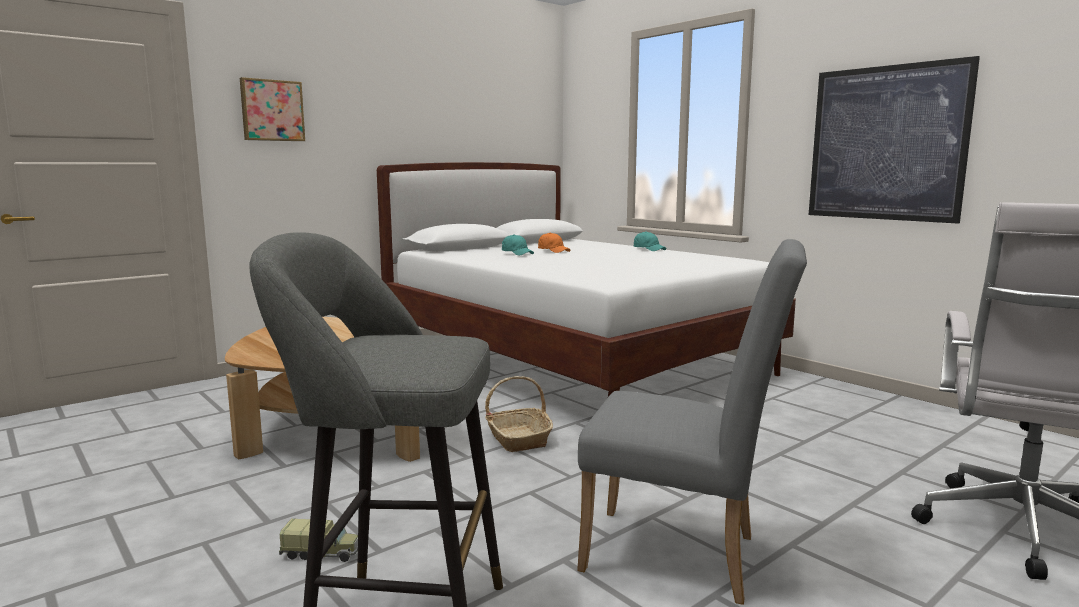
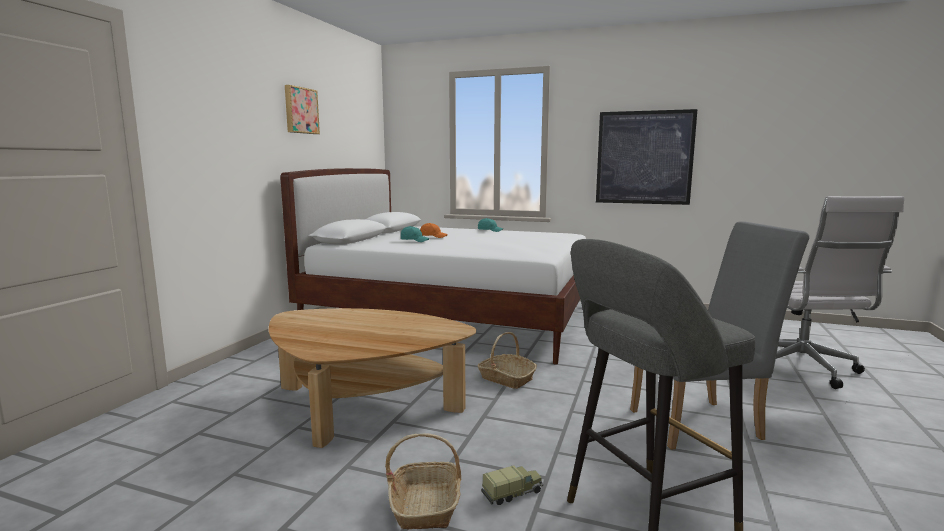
camera: 30 degrees left, 0 degrees up
picture [240,77,305,141] -> picture moved to [285,85,320,134]
none -> basket [385,433,461,529]

